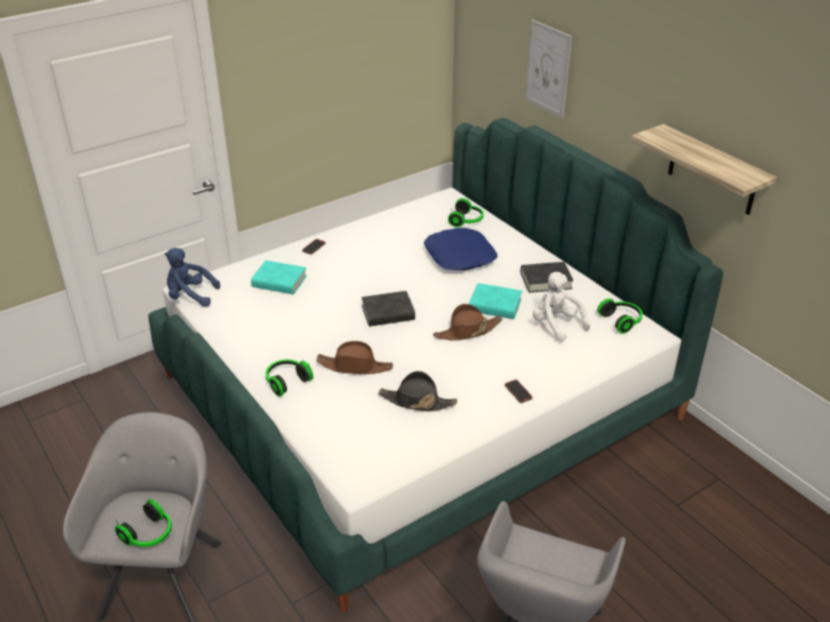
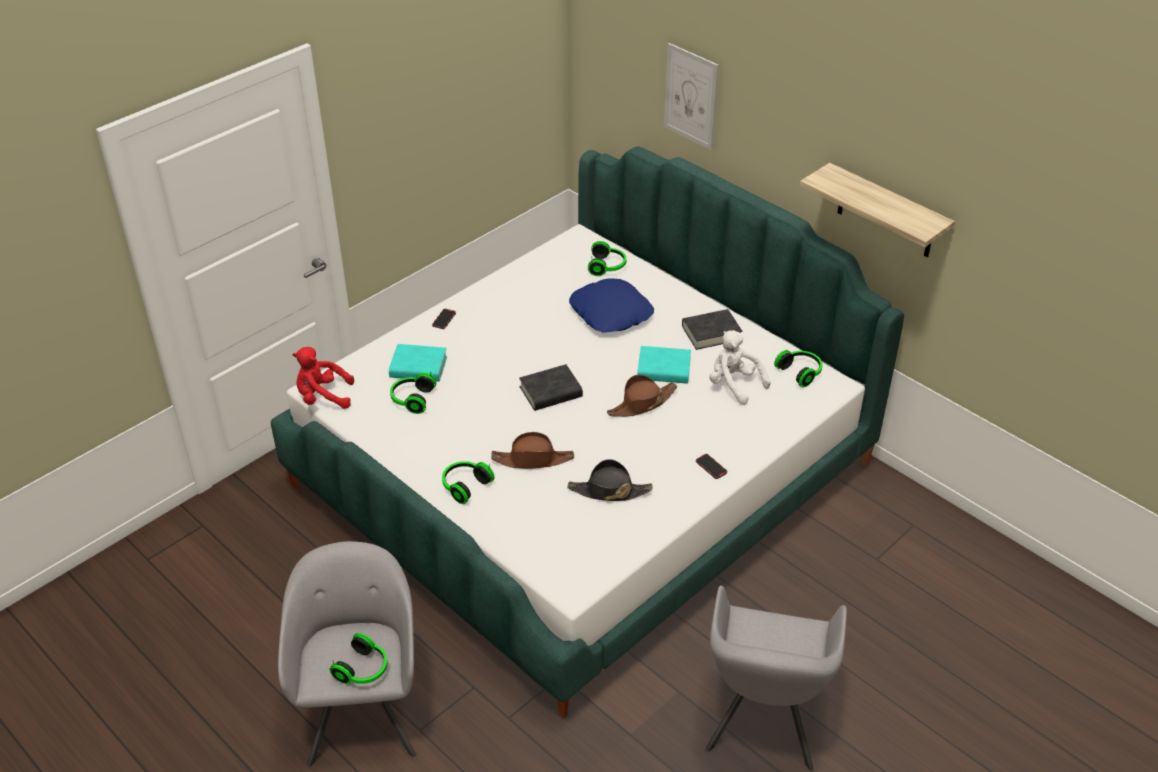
camera: 10 degrees left, 5 degrees up
blue plush toy [165,248,220,307] -> red plush toy [293,347,354,409]
none -> headphones [390,372,437,414]

